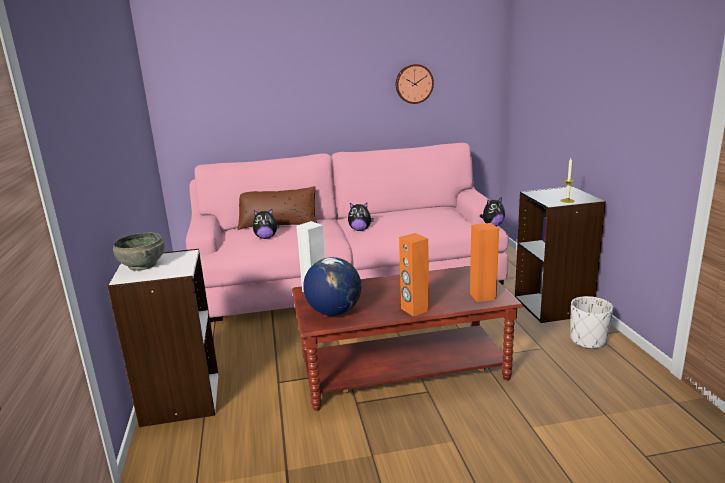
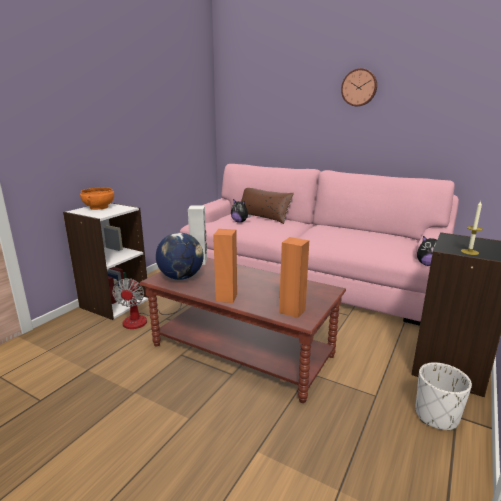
camera: 40 degrees right, 0 degrees up
grey bowl [113,233,165,270] -> orange bowl [80,187,114,210]
plush toy [348,203,374,231] -> none
wall clock [396,64,434,104] -> wall clock moved to [341,68,377,106]
none -> fan [112,278,181,329]

